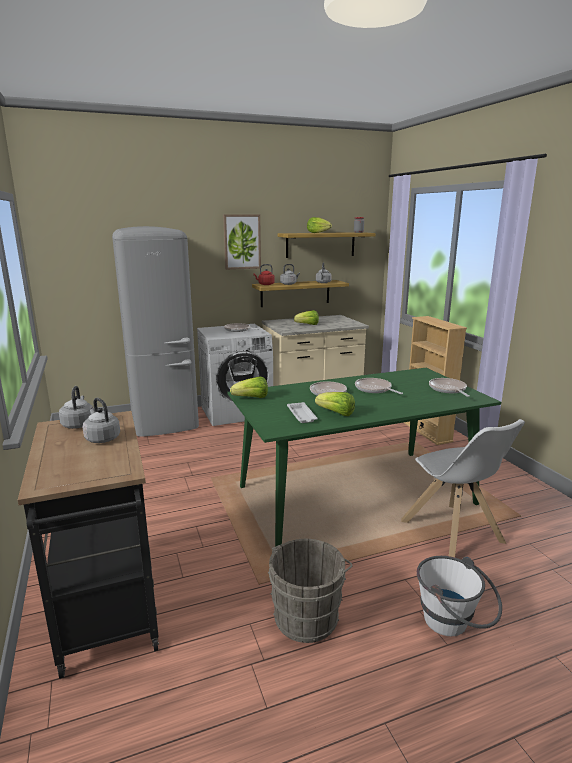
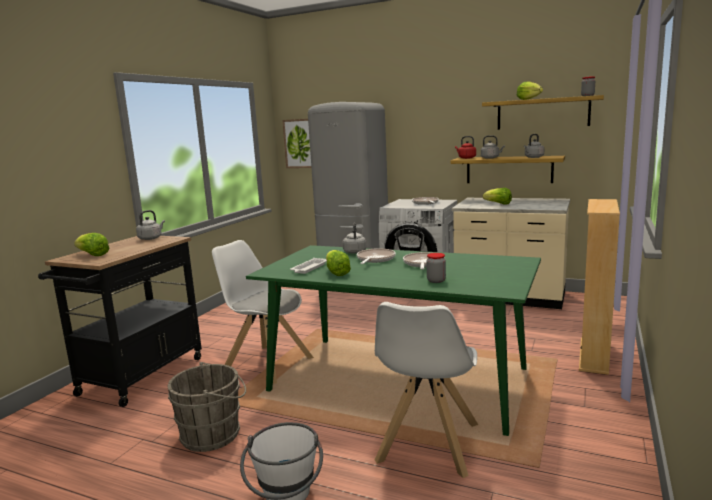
camera: 45 degrees right, 5 degrees down
grey kettle [83,398,120,443] -> grey kettle moved to [343,223,366,254]
picture [223,214,261,270] -> picture moved to [282,119,311,168]
lettuce [230,377,268,398] -> lettuce moved to [74,233,109,256]
frying pan [429,378,470,397] -> none
none -> chair [212,240,314,384]
none -> jar [426,253,446,283]

